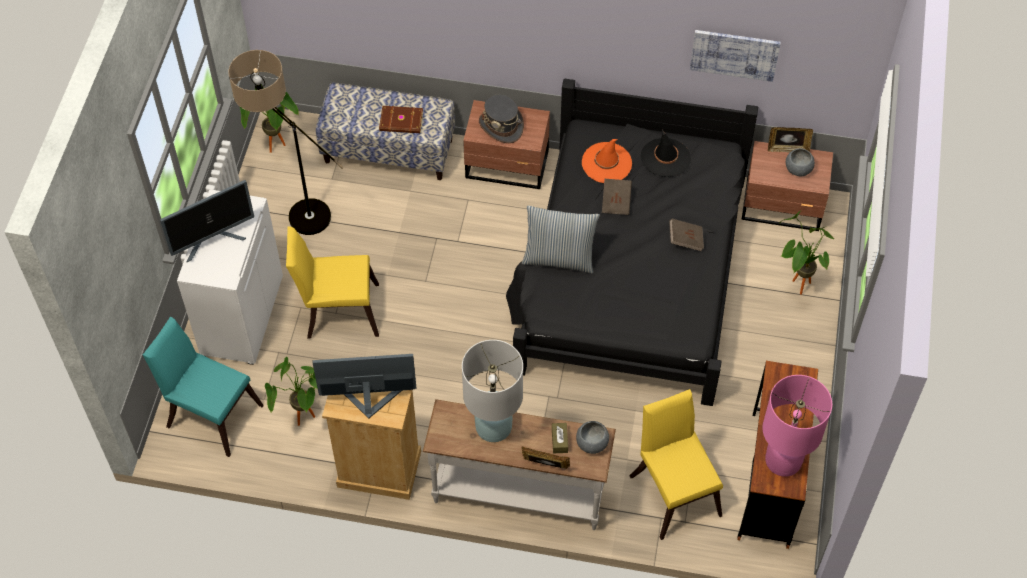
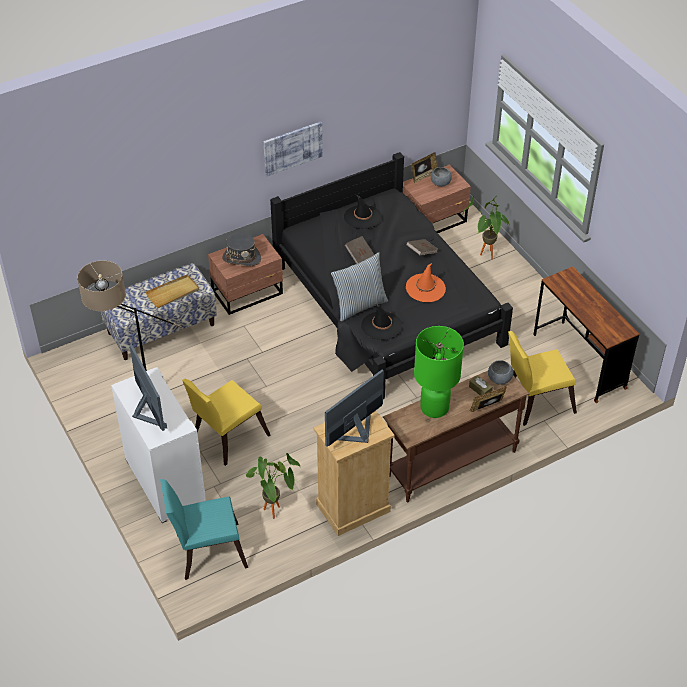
camera: 40 degrees left, 10 degrees down
monitor [160,180,254,262] -> monitor turned 45 degrees counterclockwise [129,344,167,431]
potted plant [239,84,299,153] -> none
brown book [379,106,423,133] -> beige tray [146,274,199,308]
white console table [423,399,616,530] -> brown console table [383,371,530,503]
white table lamp [462,340,523,442] -> green table lamp [414,326,464,418]
orange hat [582,139,632,183] -> orange hat moved to [406,263,446,302]
yellow chair [629,389,723,540] -> yellow chair turned 45 degrees counterclockwise [508,331,577,426]
picture [690,30,781,82] -> picture moved to [263,122,323,176]
pink table lamp [762,375,832,477] -> none
none -> black hat [361,304,403,340]

